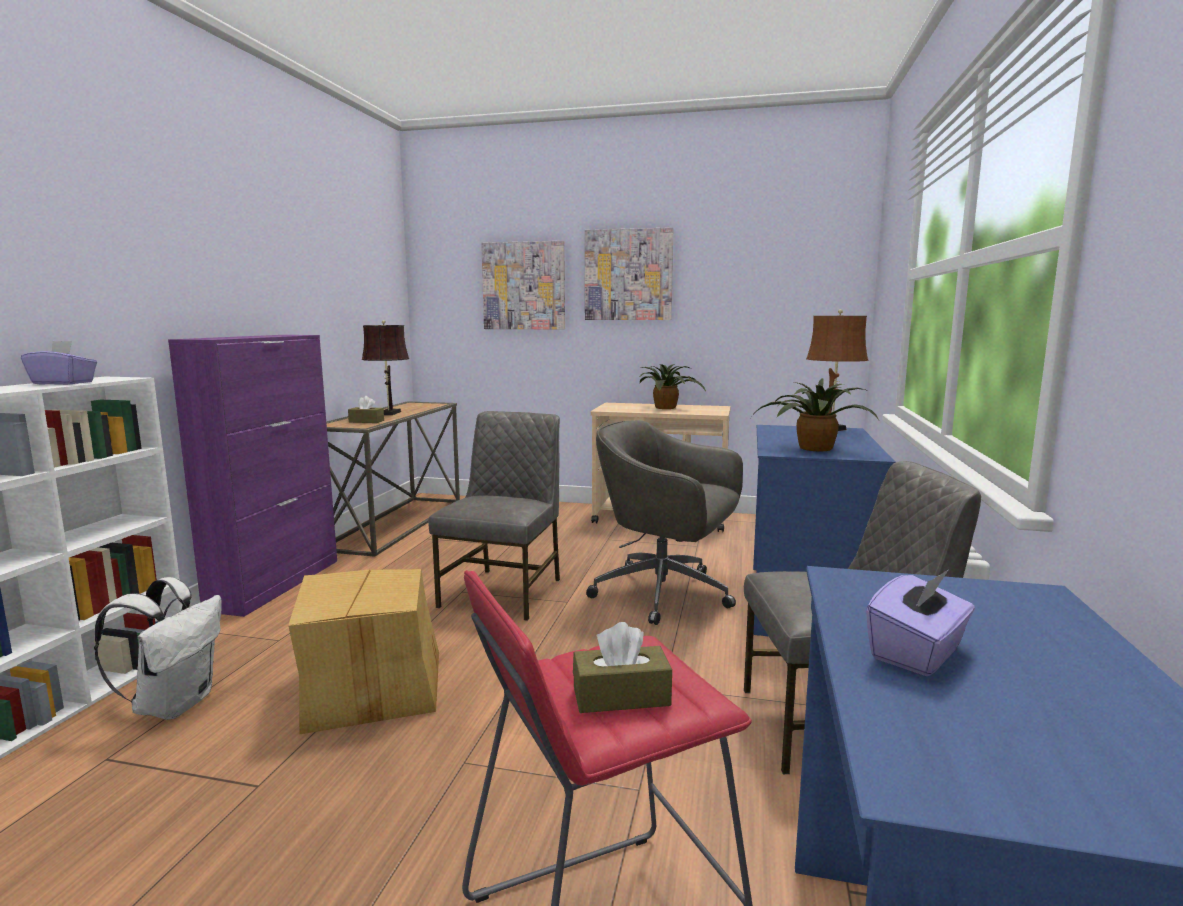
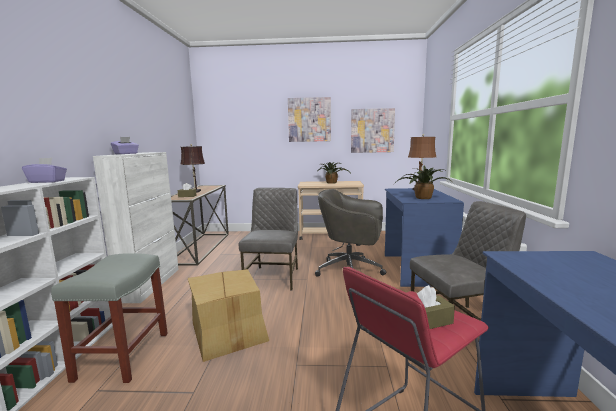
camera: 10 degrees left, 0 degrees up
white backpack [94,577,222,720] -> grey stool [51,253,168,383]
purple cabinet [168,335,337,617] -> white cabinet [93,152,179,303]
picture [481,241,565,330] -> picture moved to [351,108,395,153]
purple tissue box [866,569,975,676] -> purple tissue box moved to [111,137,139,154]

